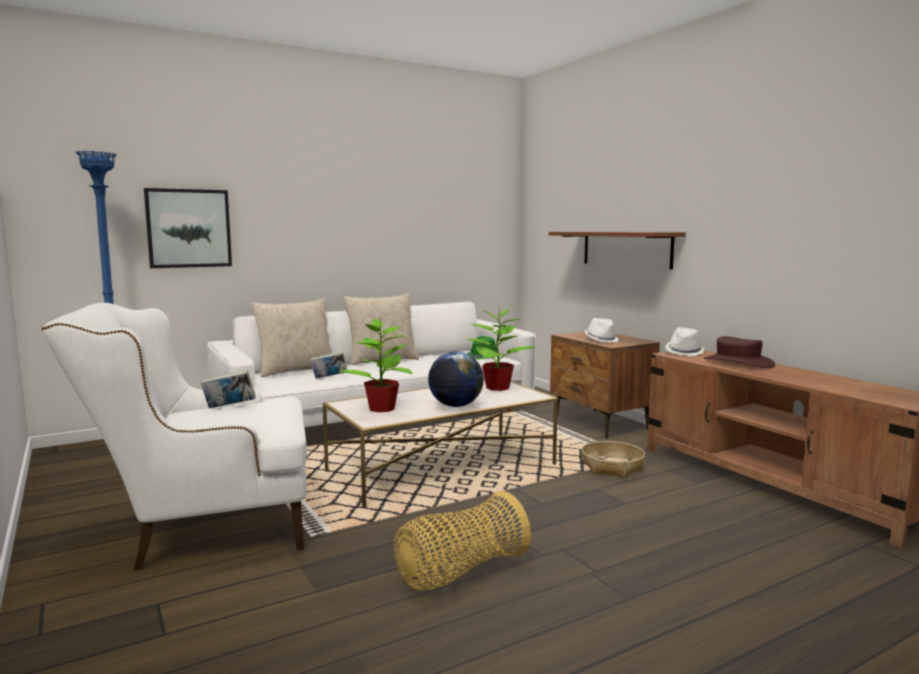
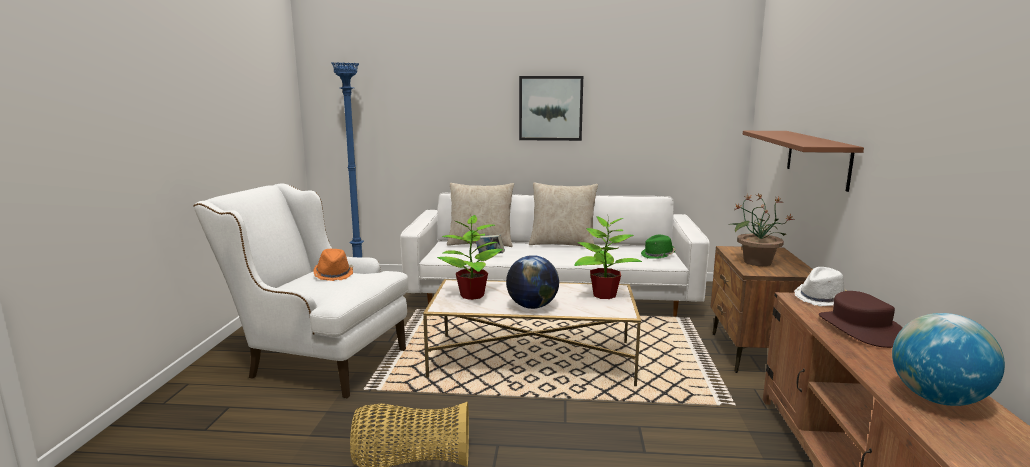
camera: 35 degrees right, 5 degrees up
picture [144,188,232,268] -> picture moved to [519,76,583,141]
book [201,370,256,409] -> orange hat [314,249,353,281]
basket [581,441,645,477] -> none
white hat [585,318,619,343] -> potted plant [729,193,795,266]
none -> globe [892,313,1005,406]

